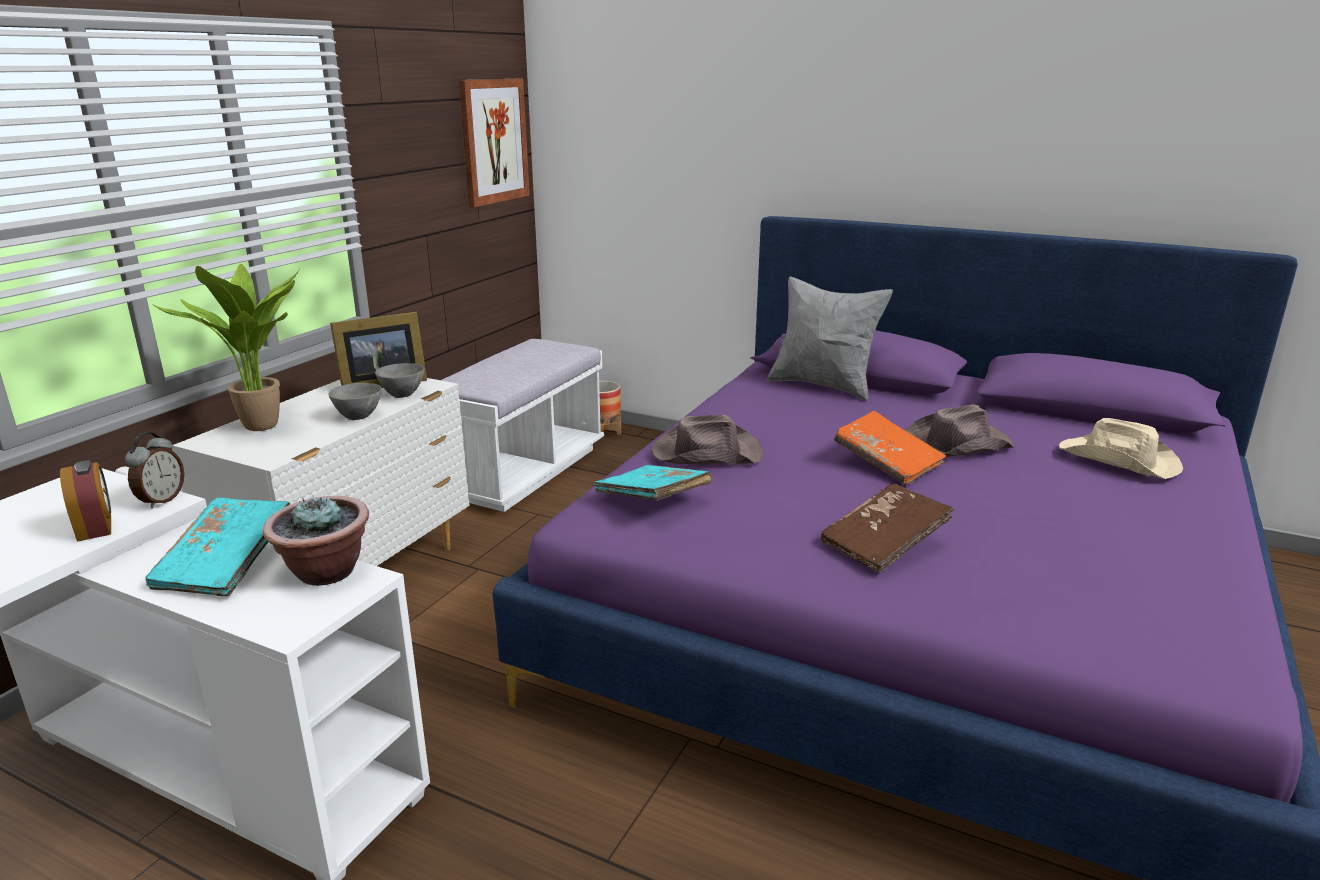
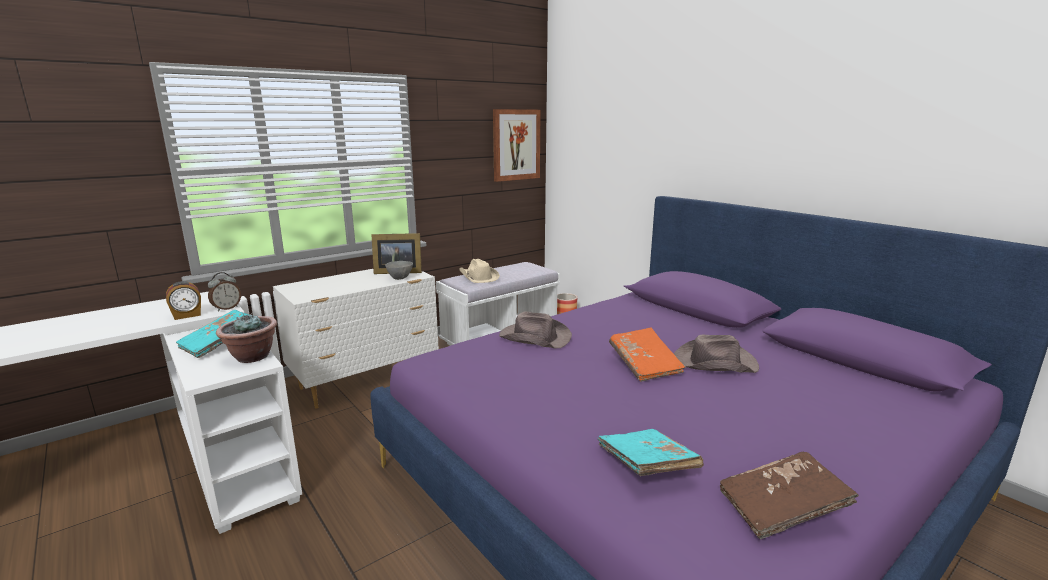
camera: 25 degrees right, 5 degrees down
alarm clock [60,460,111,542] -> alarm clock turned 60 degrees clockwise [166,281,201,320]
potted plant [151,264,299,431] -> none
grey bowl [328,383,382,420] -> none
turquoise book [594,465,712,501] -> turquoise book moved to [598,429,704,476]
grey pillow [767,276,893,401] -> none
brown book [821,484,954,573] -> brown book moved to [720,451,859,539]
beige hat [1059,418,1183,479] -> beige hat moved to [459,259,500,283]

